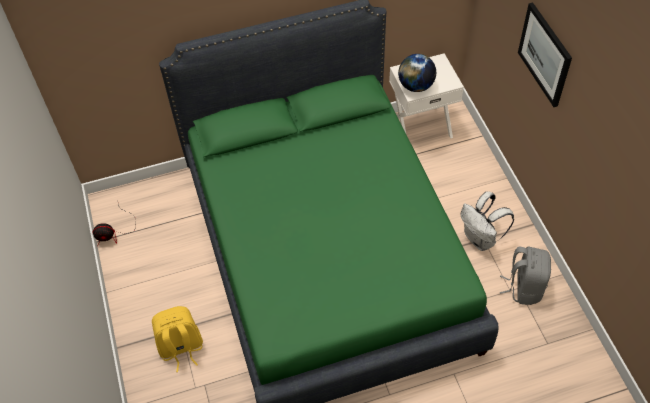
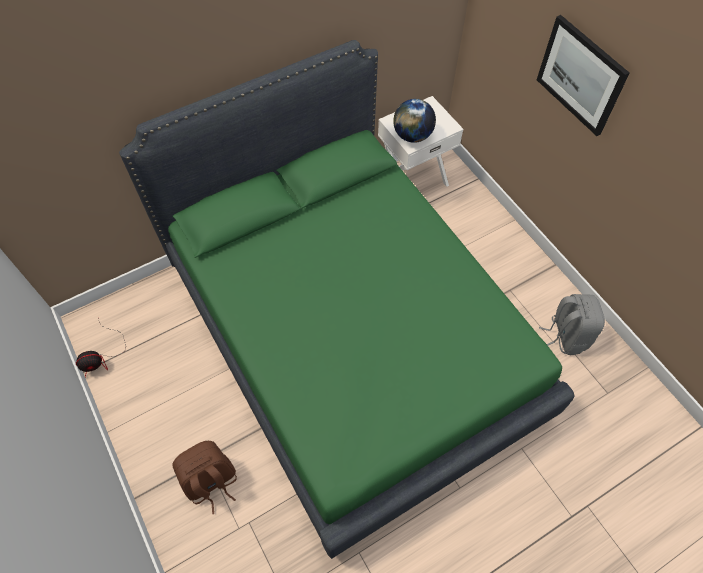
camera: 15 degrees left, 5 degrees up
yellow backpack [152,306,203,372] -> brown backpack [172,441,237,514]
white backpack [461,191,514,251] -> none

